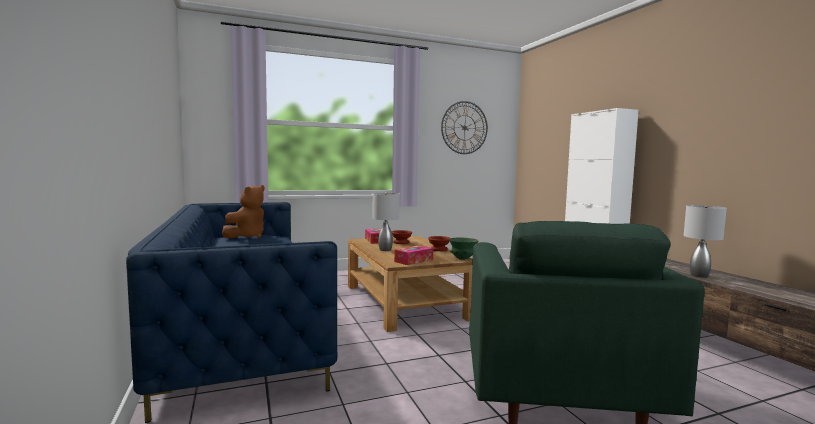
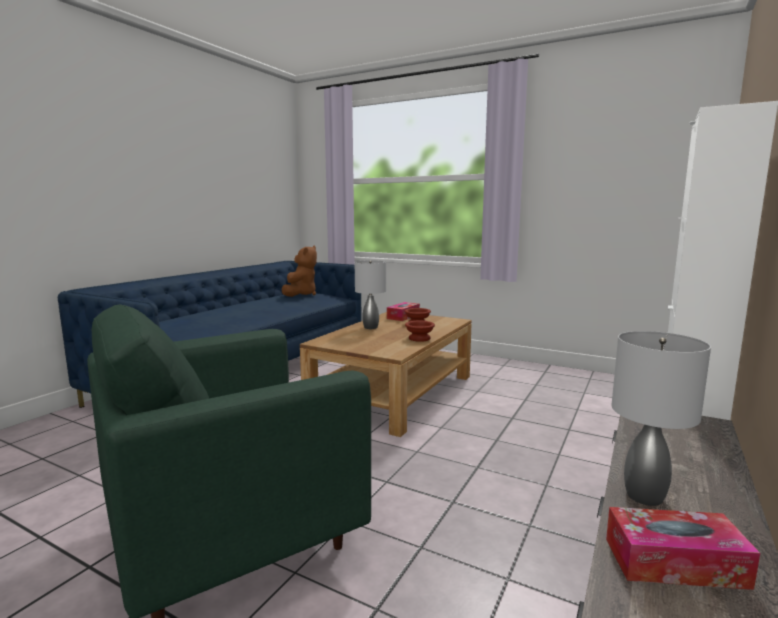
camera: 50 degrees right, 5 degrees up
brown plush toy [222,185,265,238] -> brown plush toy turned 60 degrees counterclockwise [282,246,317,297]
tissue box [394,245,433,265] -> tissue box moved to [606,507,760,590]
wall clock [441,101,488,154] -> none
green bowl [449,237,479,260] -> none

